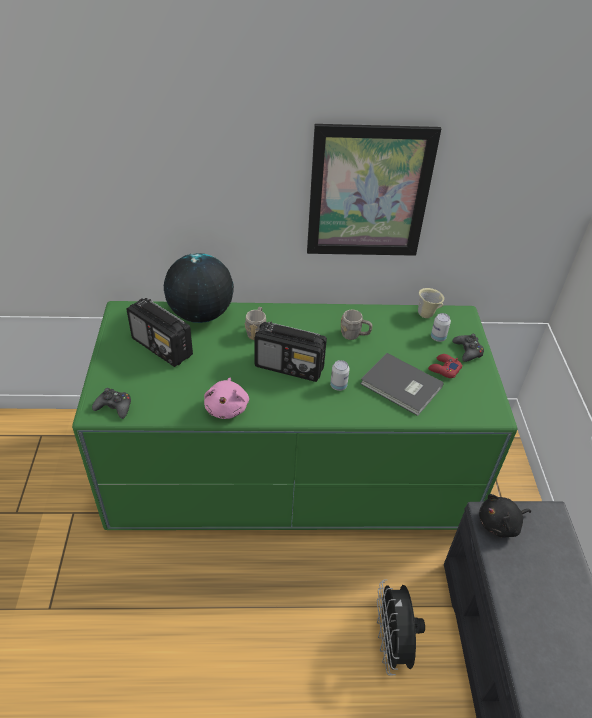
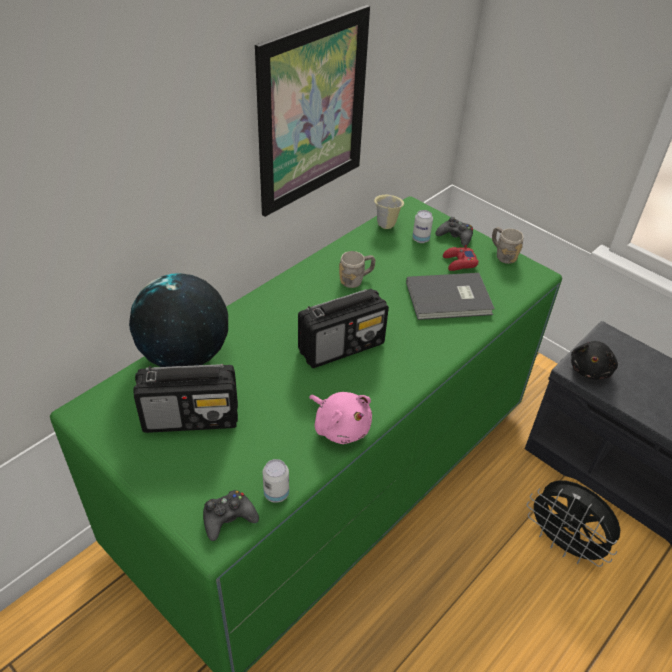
camera: 45 degrees left, 0 degrees up
grey mug [245,307,266,340] -> grey mug moved to [492,227,523,264]
can [330,360,350,391] -> can moved to [263,459,289,503]

